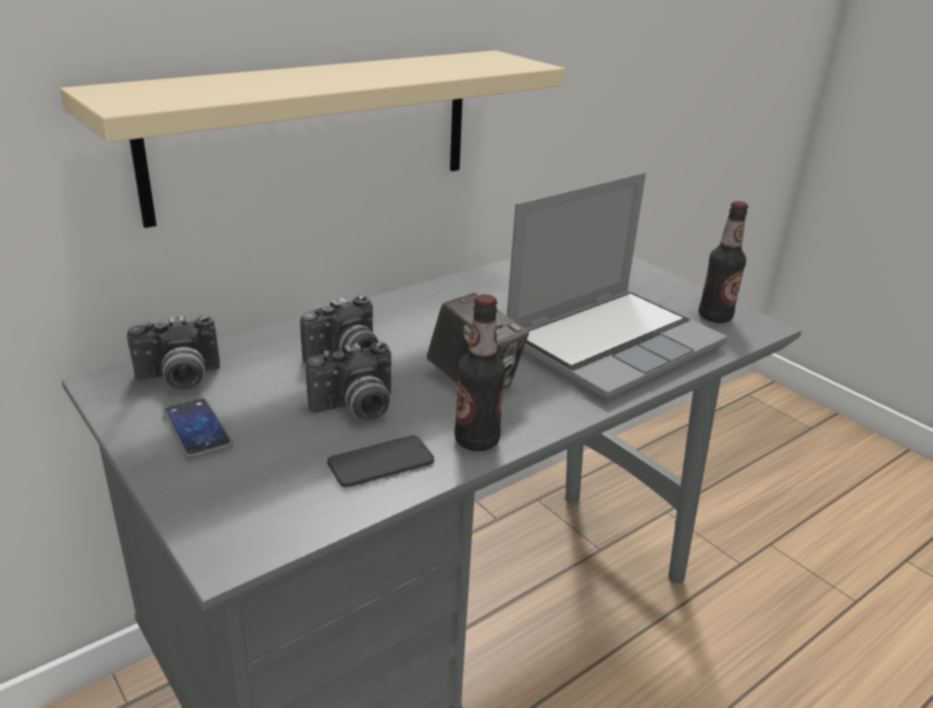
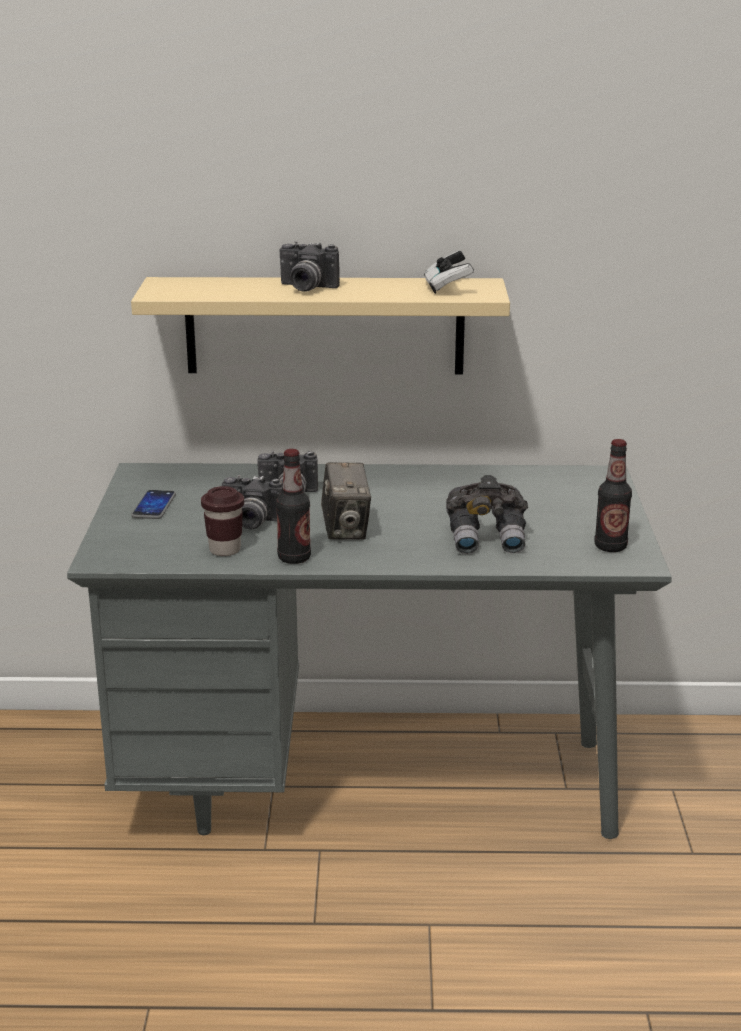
camera: 40 degrees right, 5 degrees down
camera [127,315,220,390] -> camera moved to [280,241,340,292]
phone [327,435,434,487] -> brown cup [201,486,244,556]
laptop [507,172,728,401] -> grey binoculars [446,475,528,554]
none -> game controller [424,251,474,294]

